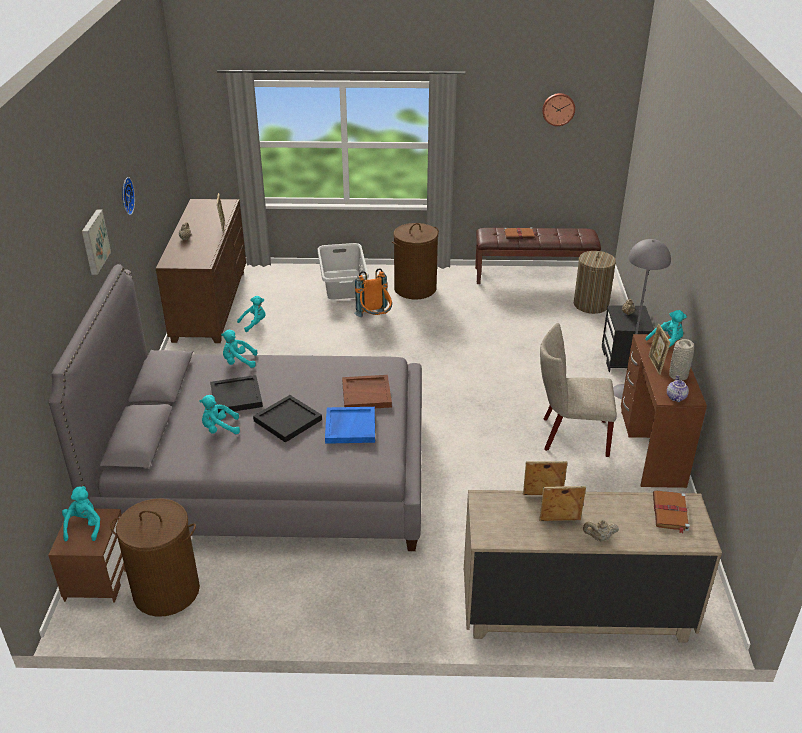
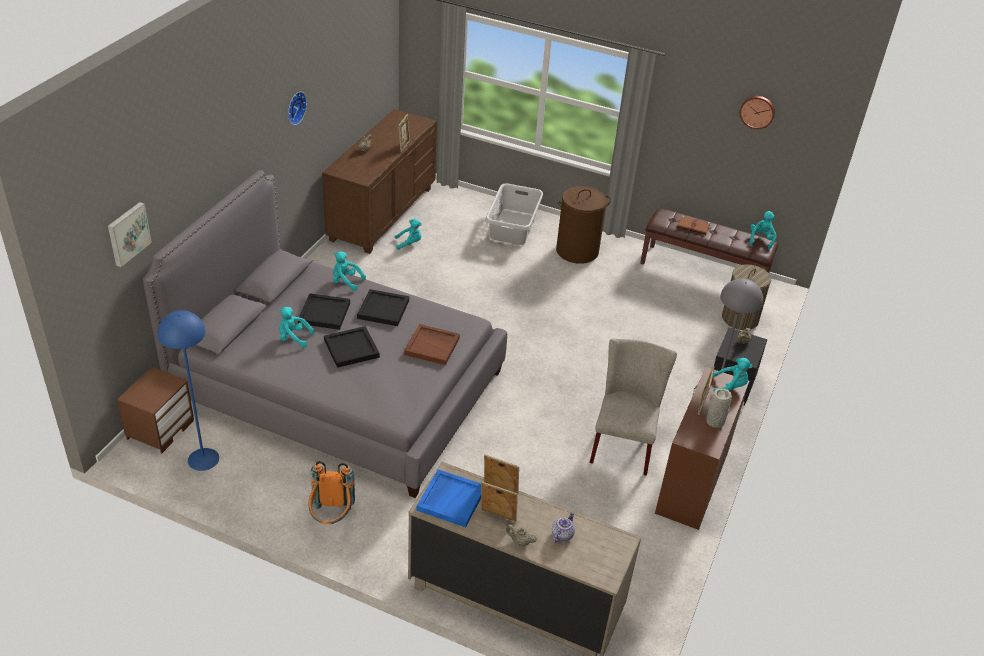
camera: 20 degrees right, 5 degrees up
turquoise plush toy [62,486,100,541] -> turquoise plush toy moved to [749,211,776,249]
picture [82,210,111,275] -> picture moved to [108,202,152,267]
brown laundry basket [110,499,200,616] -> blue floor lamp [158,310,219,471]
blue tray [325,407,375,444] -> blue tray moved to [417,469,481,528]
orange backpack [354,268,392,317] -> orange backpack moved to [309,461,355,524]
beige chair [540,323,617,457] -> beige chair turned 75 degrees clockwise [590,339,677,476]
brown book [653,490,690,533] -> none
teapot [667,375,689,402] -> teapot moved to [552,512,575,543]
none -> black tray [357,289,409,326]

